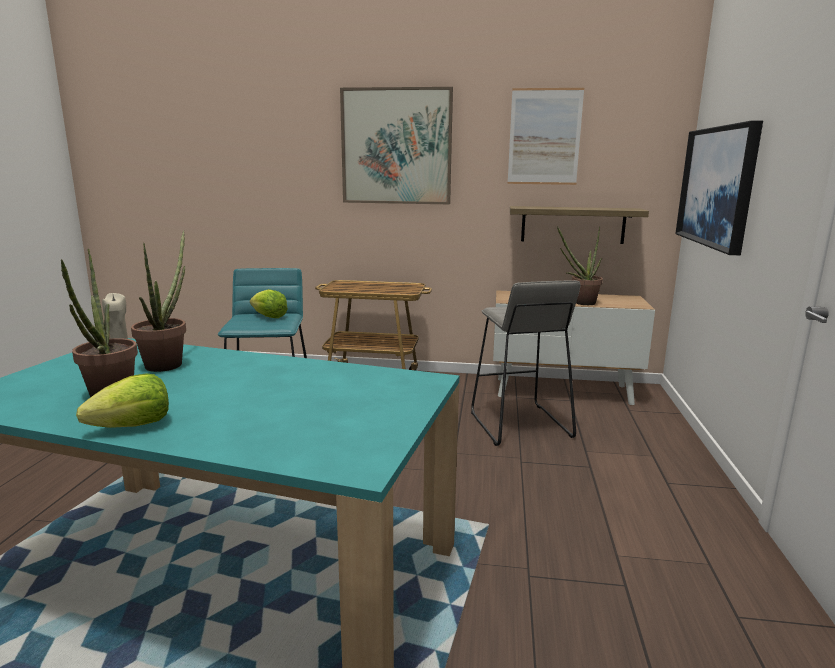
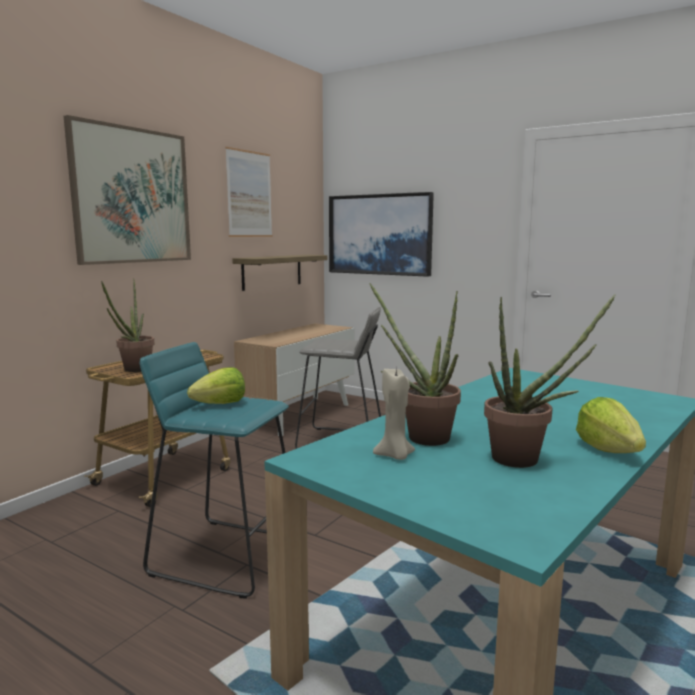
camera: 65 degrees left, 5 degrees down
potted plant [557,226,603,305] -> potted plant moved to [101,278,154,372]

